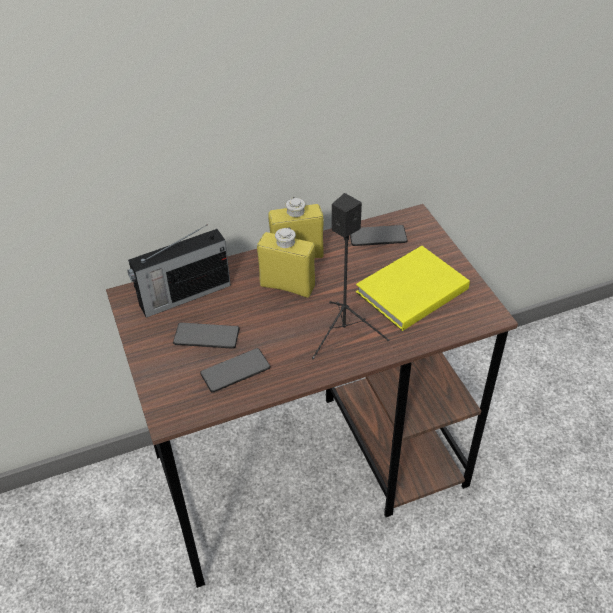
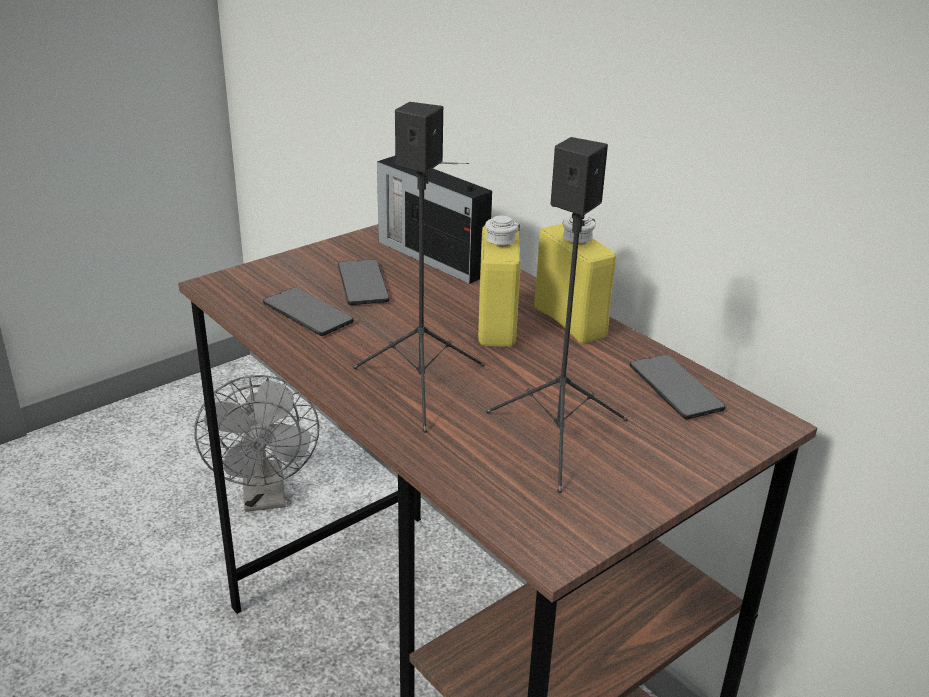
camera: 70 degrees right, 15 degrees down
yellow book [356,246,470,331] -> black speaker [486,137,627,493]
none -> grey fan [194,375,319,512]

